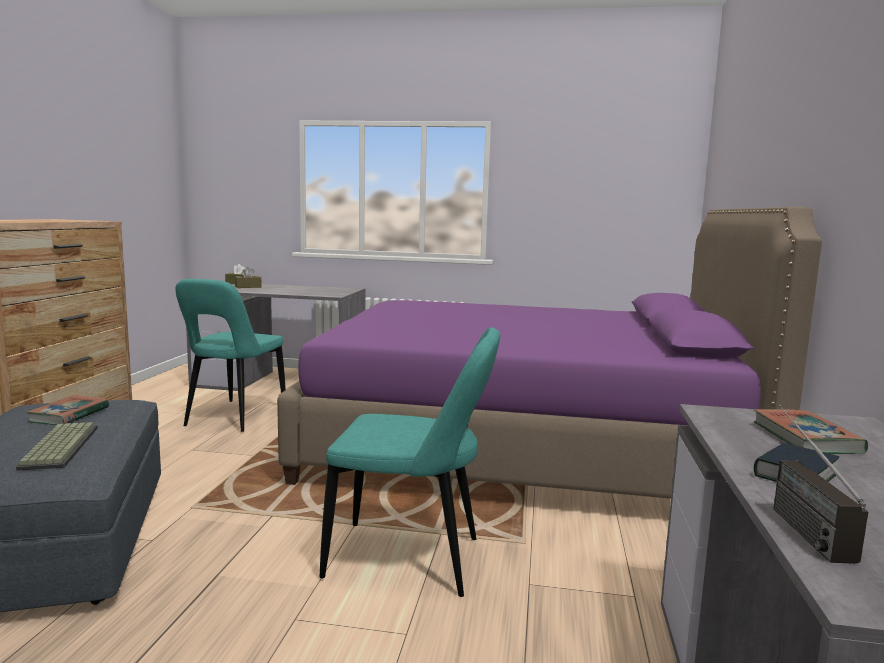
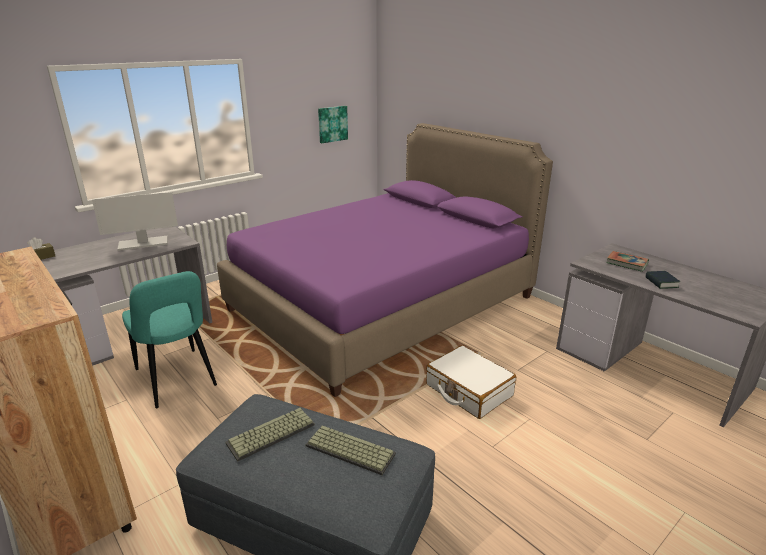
camera: 50 degrees left, 15 degrees up
book [26,395,109,425] -> keyboard [226,408,315,461]
brown tissue box [235,267,261,288] -> none
turquoise chair [320,327,500,597] -> white suitcase [426,345,516,419]
radio [774,405,868,564] -> none
none -> monitor [92,192,178,251]
none -> picture [318,106,348,143]

